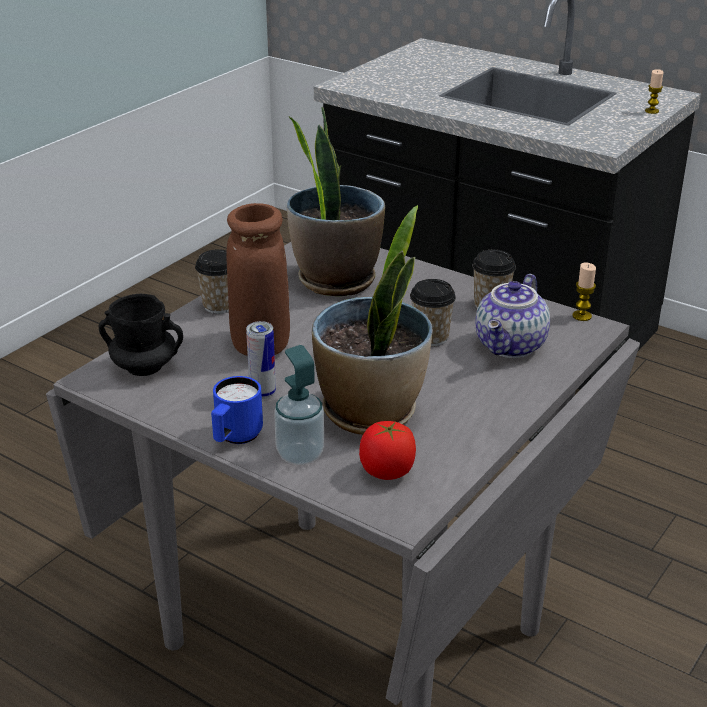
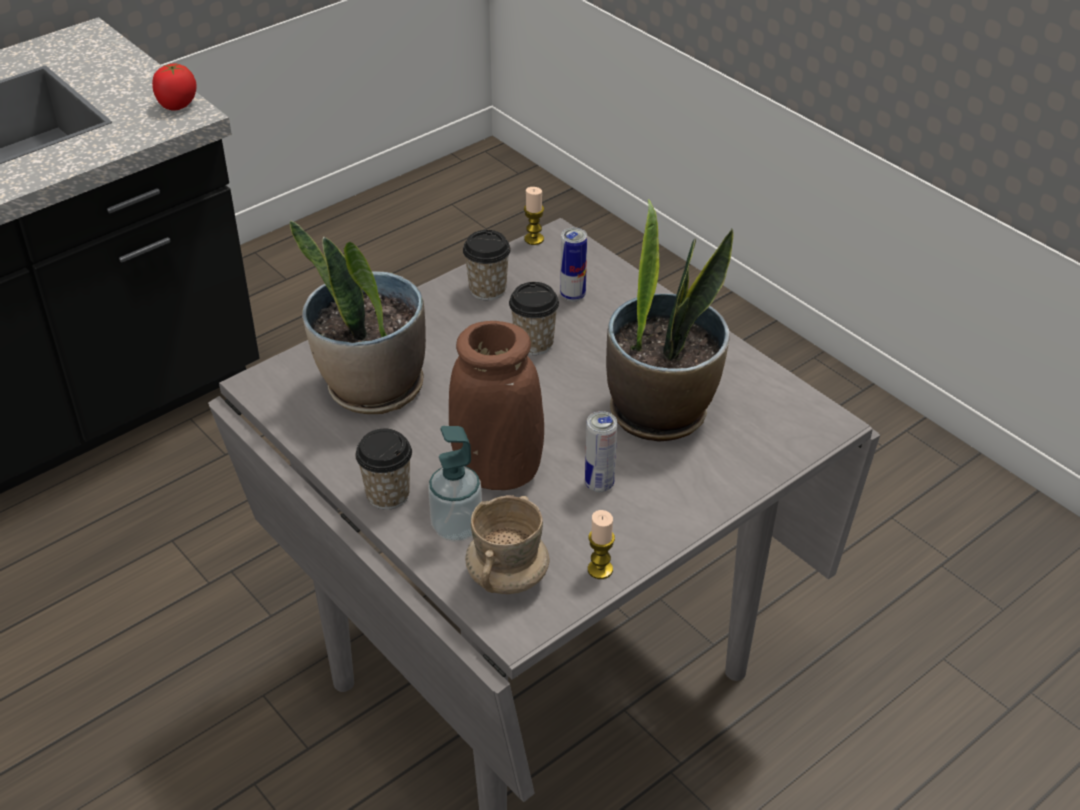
camera: 75 degrees left, 10 degrees up
black mug [99,294,183,376] -> beige mug [465,495,550,594]
blue mug [211,376,263,444] -> none
soap dispenser [274,345,324,465] -> soap dispenser moved to [428,426,482,542]
tomato [359,421,416,480] -> tomato moved to [152,63,197,111]
teapot [475,274,550,358] -> can [560,227,587,302]
candle [645,69,664,114] -> candle moved to [588,510,615,579]

